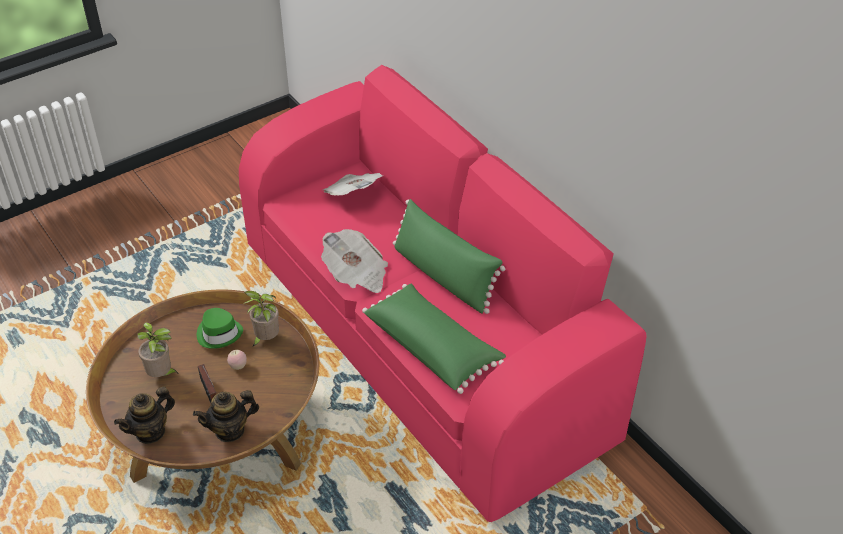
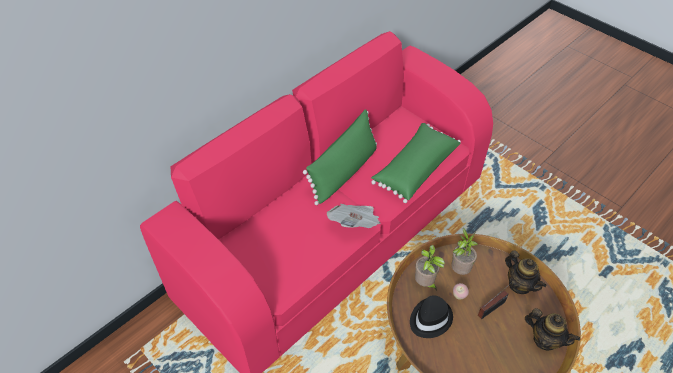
camera: 100 degrees left, 5 degrees up
potted plant [137,322,178,377] -> potted plant moved to [452,228,478,275]
green hat [197,308,243,349] -> black hat [410,295,453,338]
newspaper [323,173,383,195] -> none

